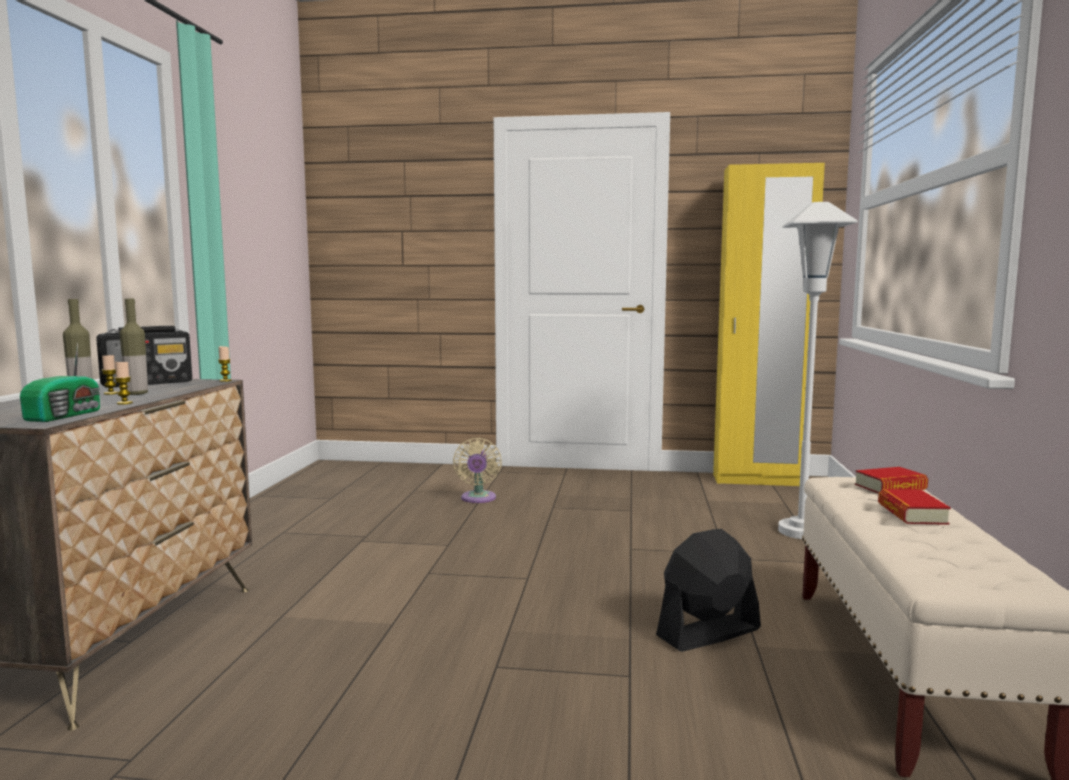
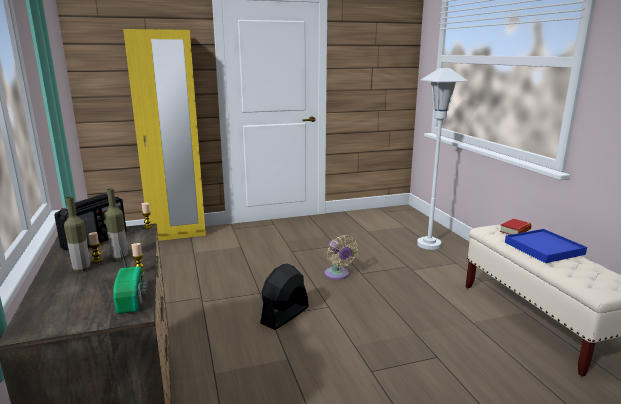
camera: 25 degrees left, 10 degrees up
beige fan [453,438,502,503] -> beige fan moved to [324,235,358,280]
black fan [656,529,761,652] -> black fan moved to [260,264,309,330]
yellow wardrobe [713,163,825,486] -> yellow wardrobe moved to [123,29,206,241]
book [878,489,951,525] -> blue tray [505,229,587,263]

